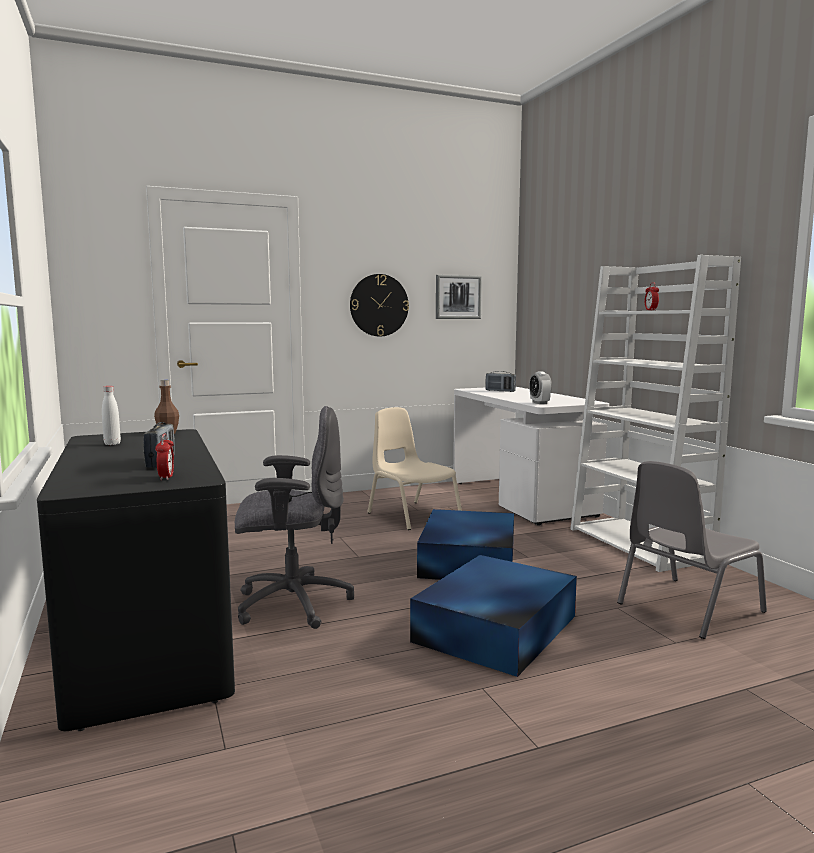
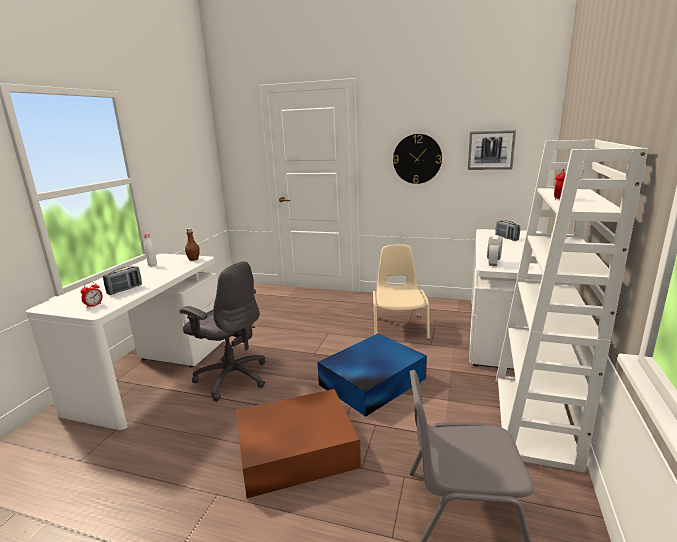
camera: 40 degrees right, 10 degrees up
black desk [37,429,235,731] -> white desk [26,254,225,430]
blue storage box [410,555,577,677] -> brown storage box [236,389,361,498]

